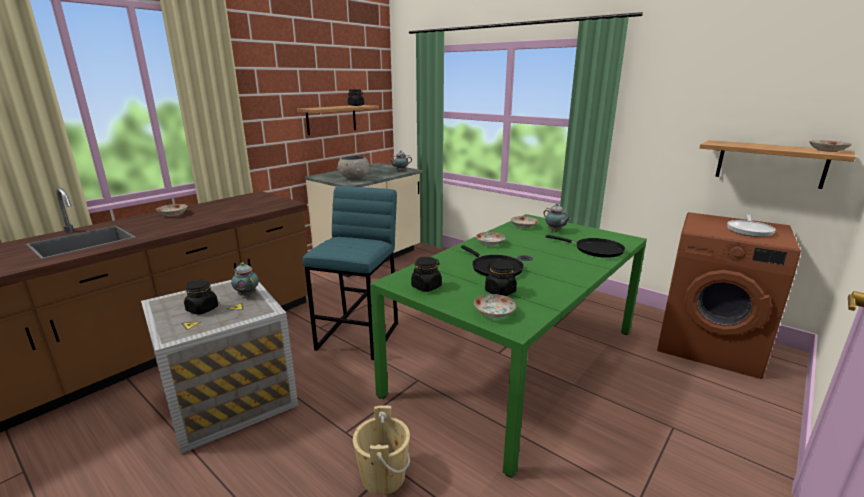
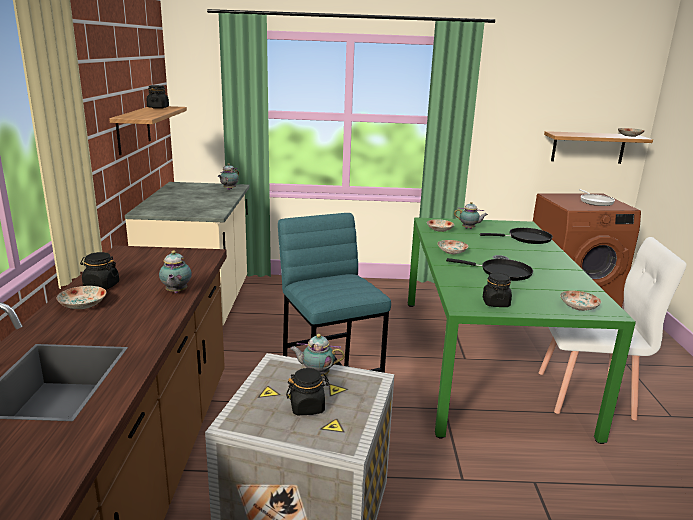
camera: 40 degrees left, 0 degrees up
grey bowl [337,156,370,180] -> none
beige bucket [353,405,410,495] -> none
black jar [485,261,517,296] -> black jar moved to [80,252,119,290]
none -> teapot [159,251,192,293]
none -> white chair [538,237,687,420]

